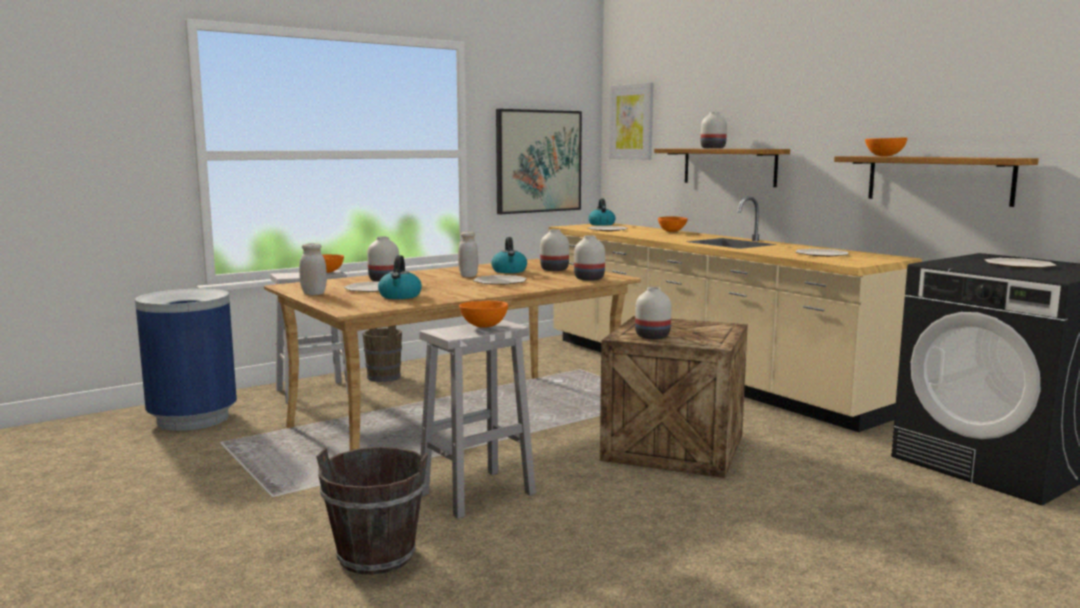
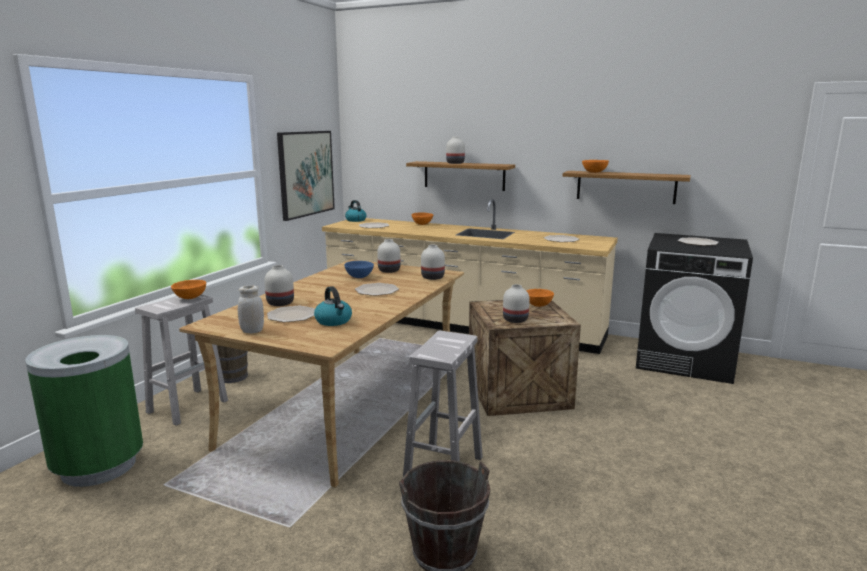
camera: 30 degrees left, 5 degrees up
blue trash can [135,289,237,431] -> green trash can [25,335,143,487]
white jar [458,231,478,277] -> none
orange bowl [459,301,508,328] -> orange bowl moved to [526,289,554,307]
kettle [491,237,527,273] -> blue bowl [344,261,374,278]
picture [609,83,653,160] -> none

